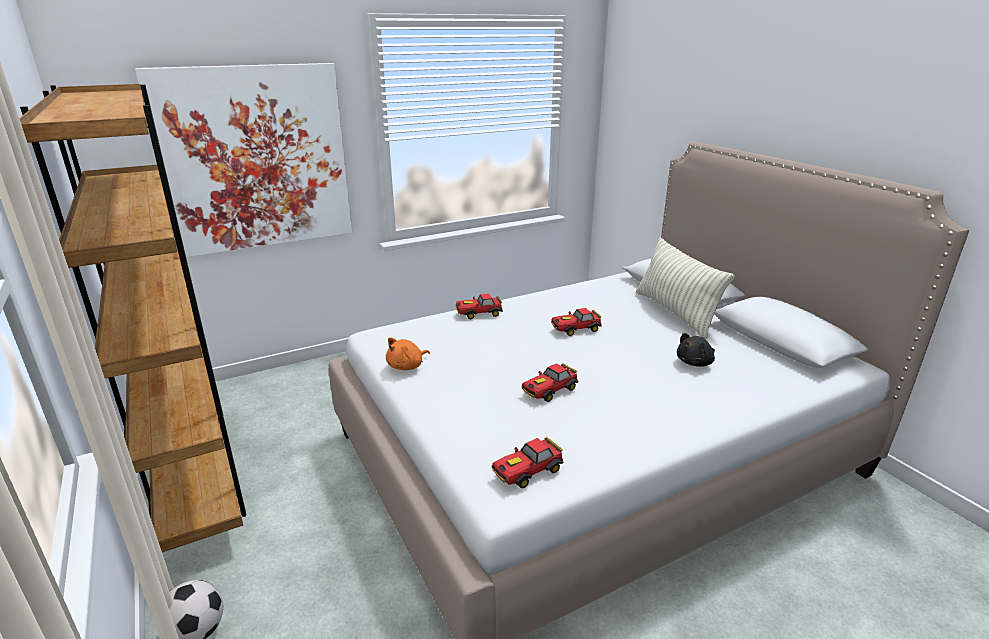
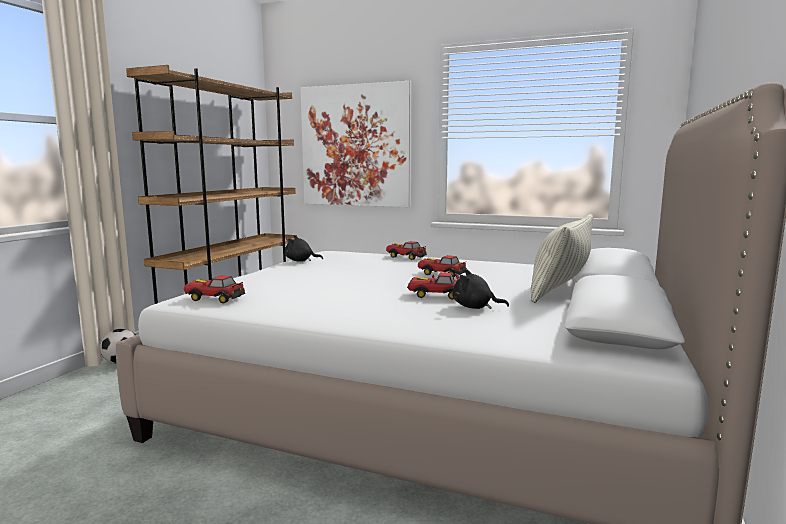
camera: 50 degrees right, 15 degrees down
orange plush toy [386,337,430,370] -> black plush toy [285,235,323,262]
toy car [522,363,578,402] -> toy car moved to [407,273,457,300]

